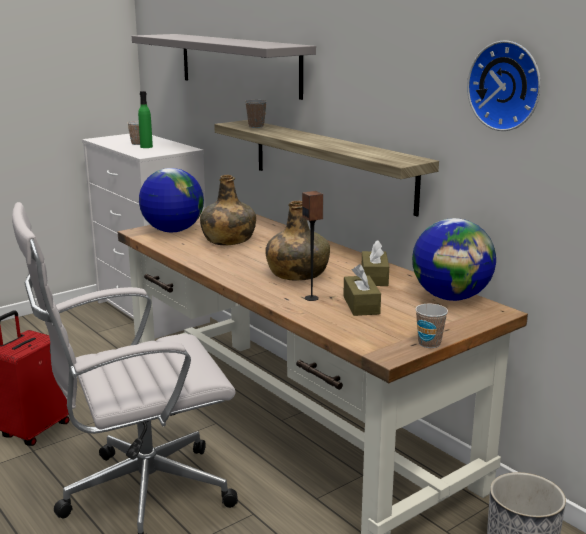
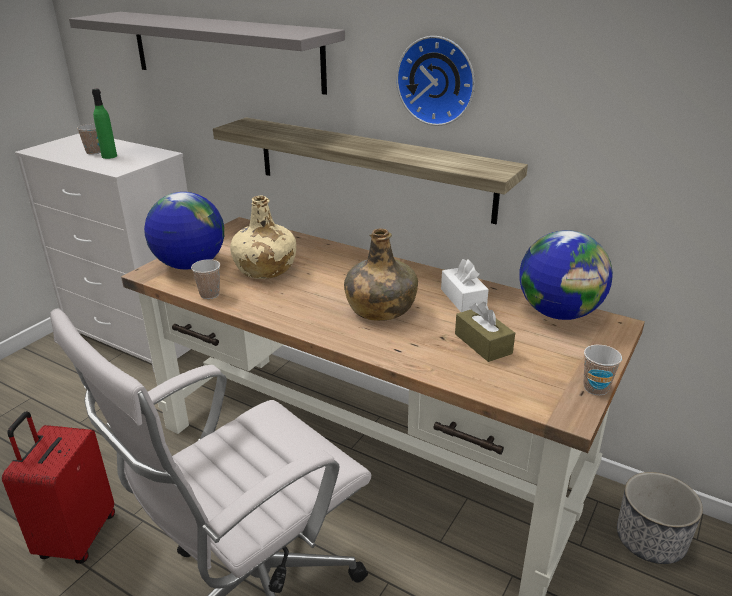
camera: 20 degrees left, 10 degrees up
green bottle [200,175,256,246] -> beige bottle [230,196,296,279]
cup [245,100,267,128] -> cup moved to [191,259,220,299]
speaker [302,191,324,301] -> none
brown tissue box [362,240,389,286] -> white tissue box [441,259,489,312]
wall clock [467,41,541,131] -> wall clock moved to [396,36,475,126]

